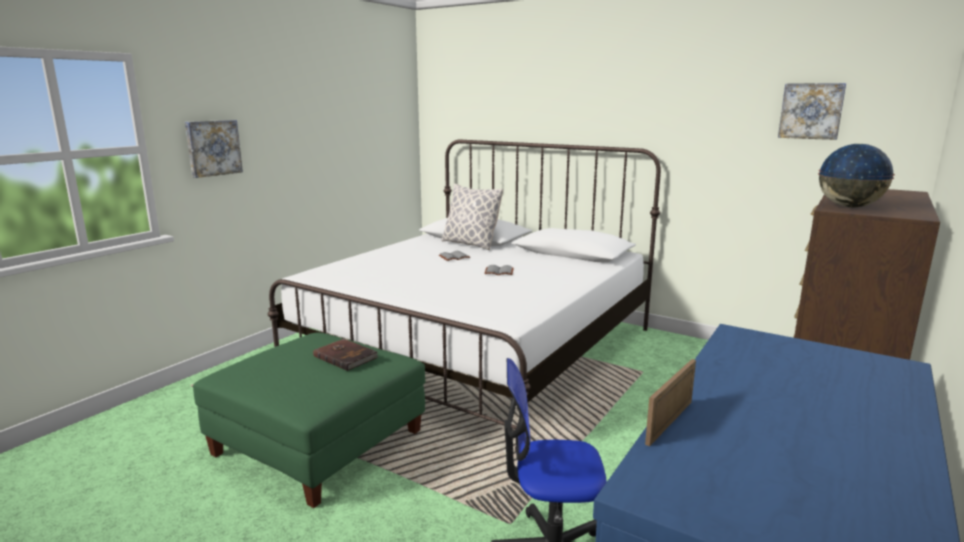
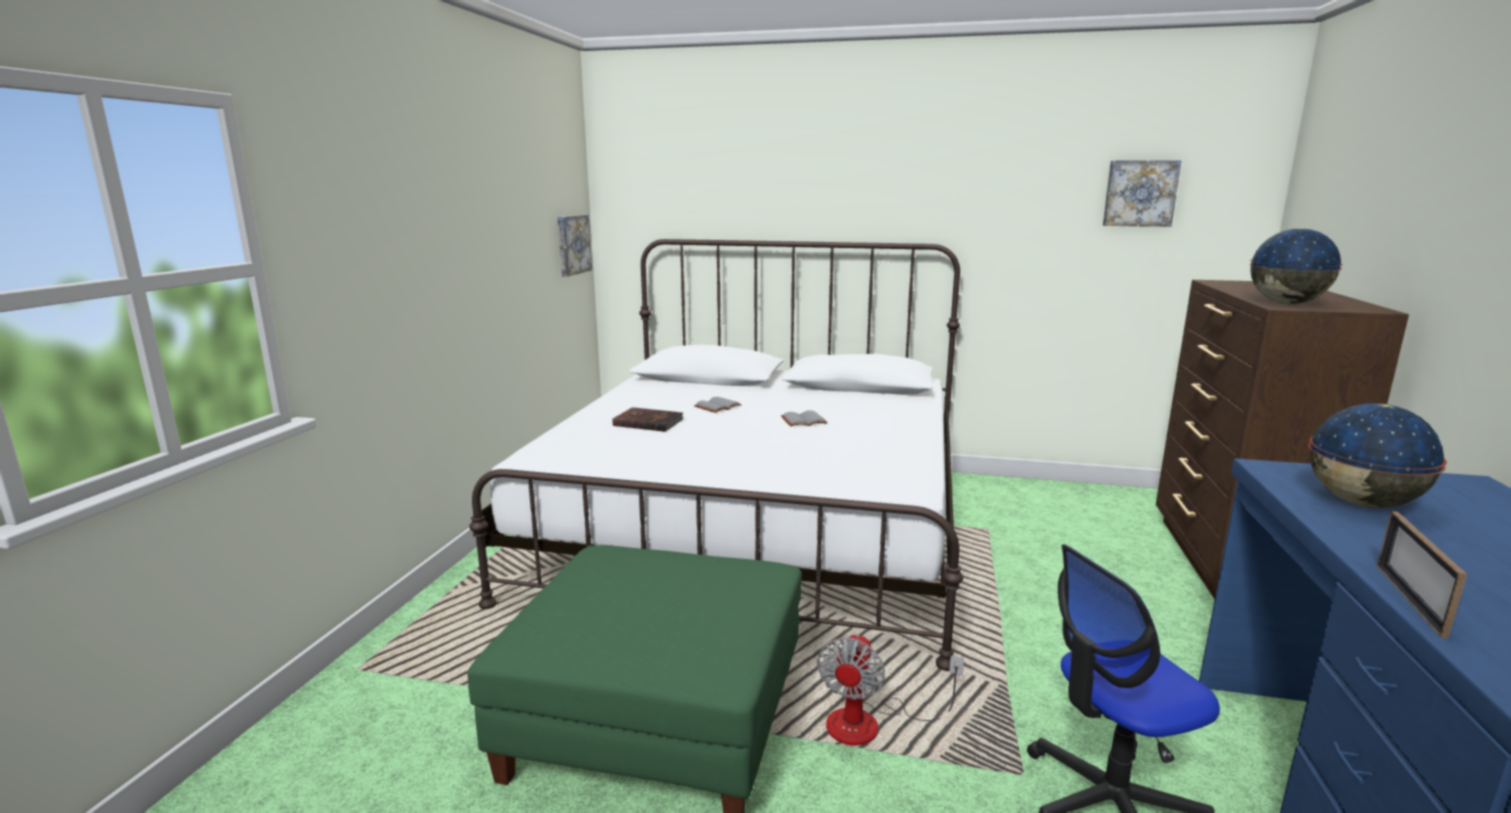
camera: 20 degrees left, 0 degrees up
picture [185,120,243,178] -> picture moved to [557,215,592,277]
brown book [313,339,378,371] -> brown book moved to [612,407,684,432]
pillow [441,183,504,250] -> none
none -> fan [817,633,964,747]
none -> globe [1308,403,1447,508]

